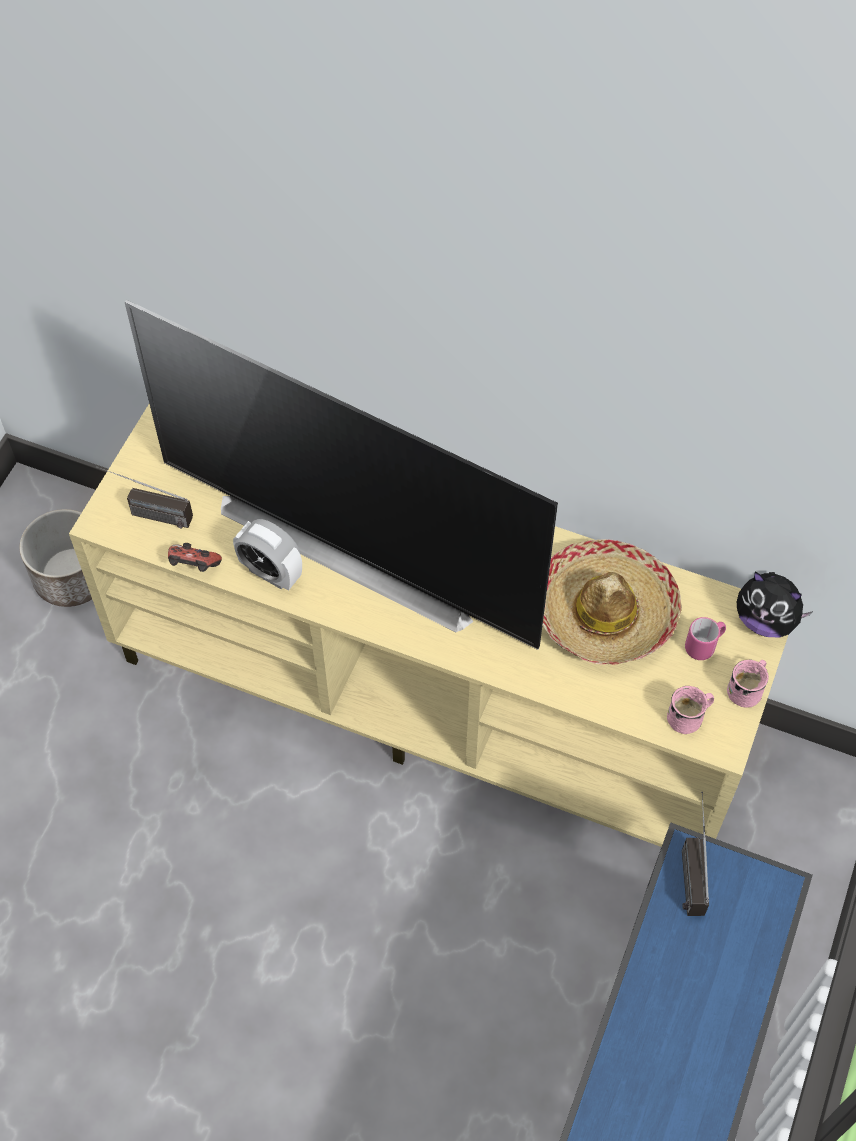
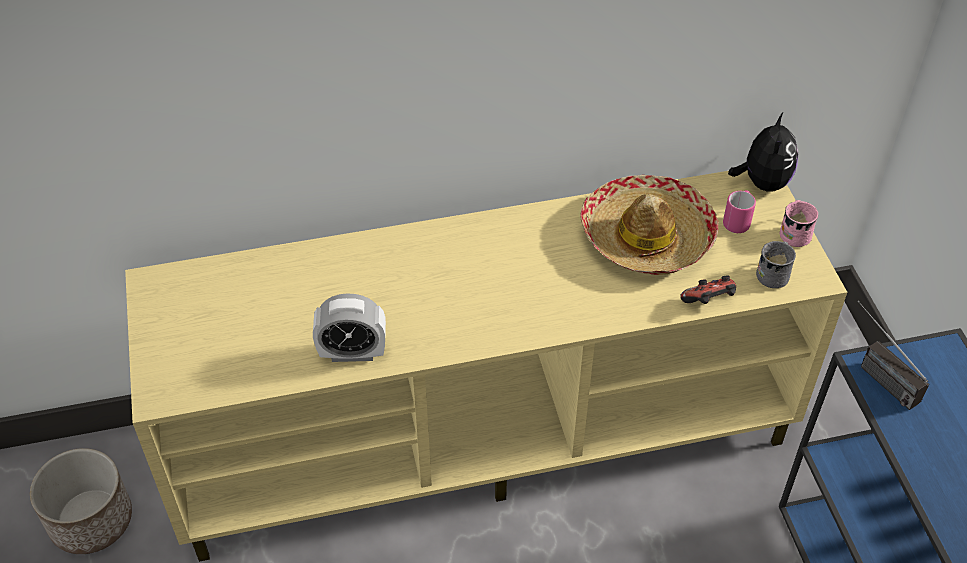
camera: 35 degrees left, 10 degrees down
radio [96,466,193,528] -> none
television [124,300,558,650] -> none
game controller [168,543,222,572] -> game controller moved to [680,275,736,304]
pink mug [667,686,714,734] -> grey mug [756,241,796,288]
plush toy [737,572,813,638] -> plush toy turned 75 degrees counterclockwise [728,113,798,192]

